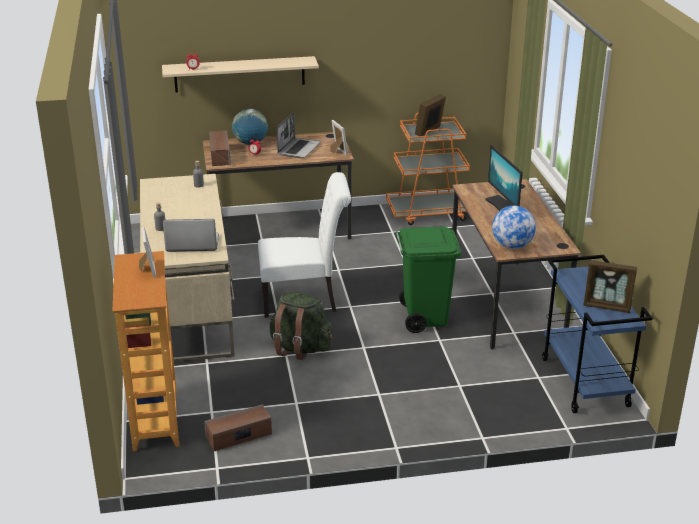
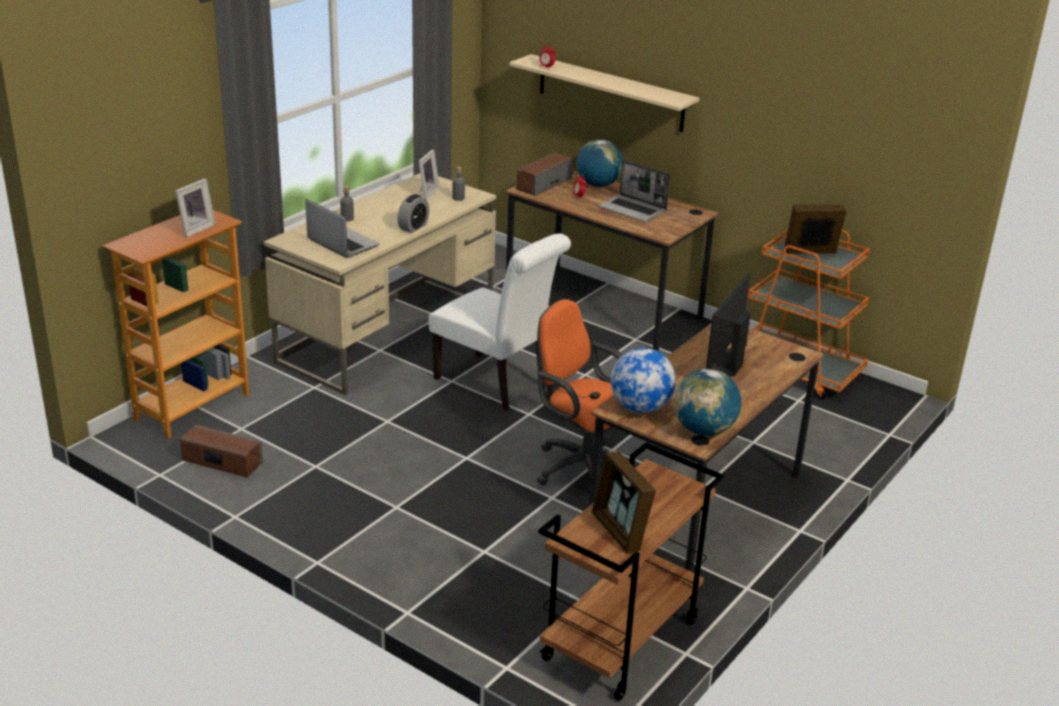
camera: 45 degrees right, 0 degrees up
green backpack [270,292,333,360] -> none
laptop [277,112,320,158] -> laptop turned 60 degrees clockwise [599,160,670,222]
picture frame [330,120,348,156] -> picture frame moved to [419,150,440,200]
green trash can [396,227,461,333] -> orange office chair [537,299,638,486]
blue cart [542,255,653,413] -> brown cart [538,442,724,701]
none -> alarm clock [397,194,429,233]
none -> globe [674,369,741,436]

